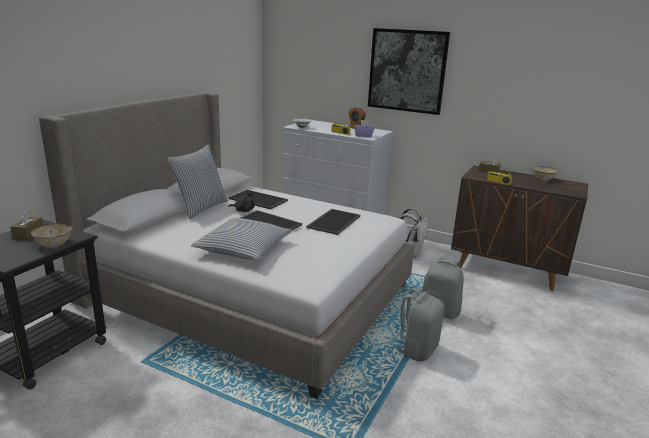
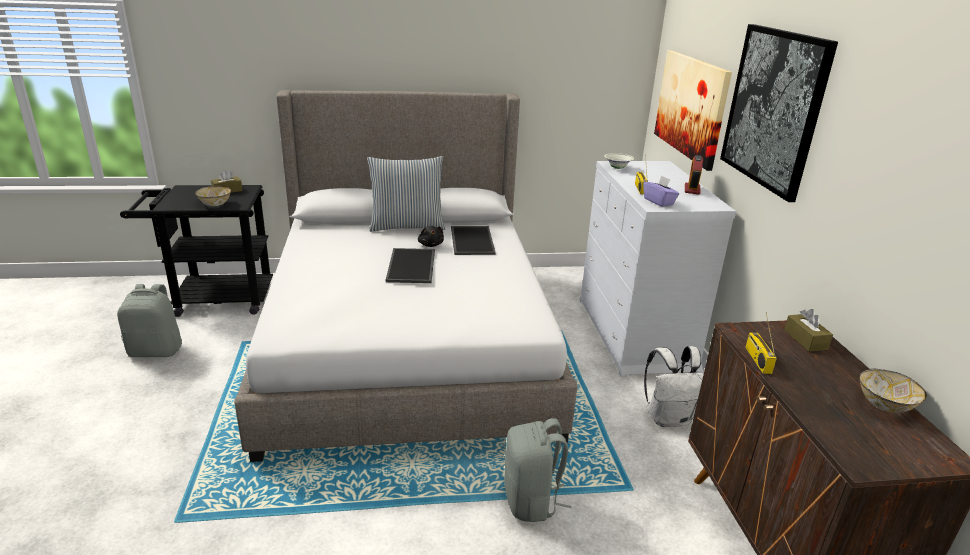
camera: 55 degrees right, 5 degrees up
pillow [191,218,292,260] -> none
tray [306,209,360,235] -> none
grey backpack [390,287,444,361] -> grey backpack moved to [117,284,182,357]
none -> picture [654,50,732,171]

